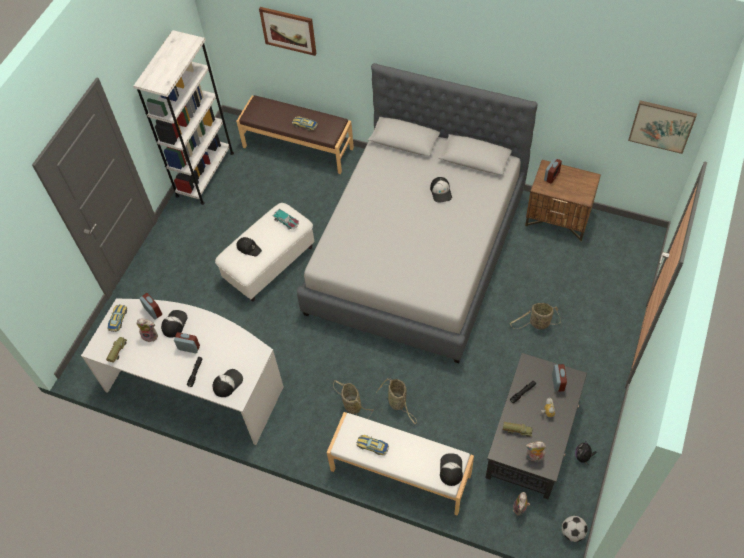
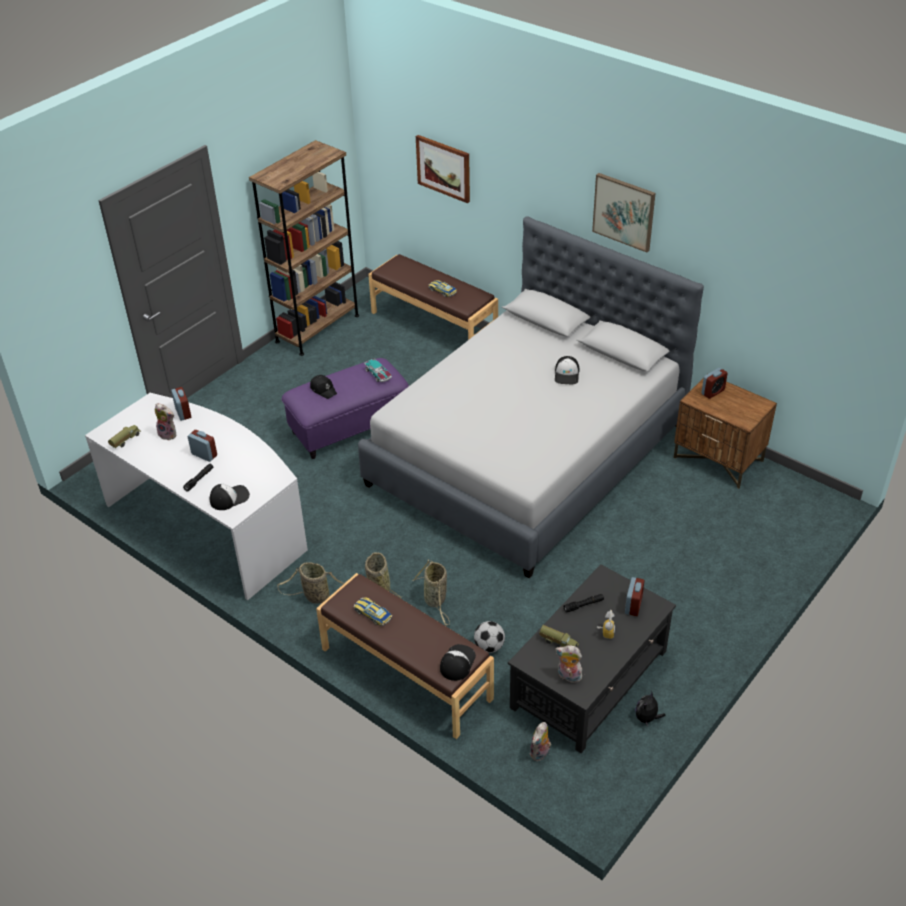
camera: 15 degrees right, 15 degrees down
toy car [107,304,127,332] -> none
white bookcase [133,30,234,205] -> brown bookcase [249,140,359,356]
cap [161,310,188,338] -> none
white ottoman [215,203,314,302] -> purple ottoman [281,358,409,459]
white bench [327,412,474,516] -> brown bench [316,573,494,739]
basket [510,303,561,330] -> basket moved to [277,562,344,603]
football [562,516,588,542] -> football moved to [474,621,505,653]
picture [628,100,697,154] -> picture moved to [592,173,655,253]

